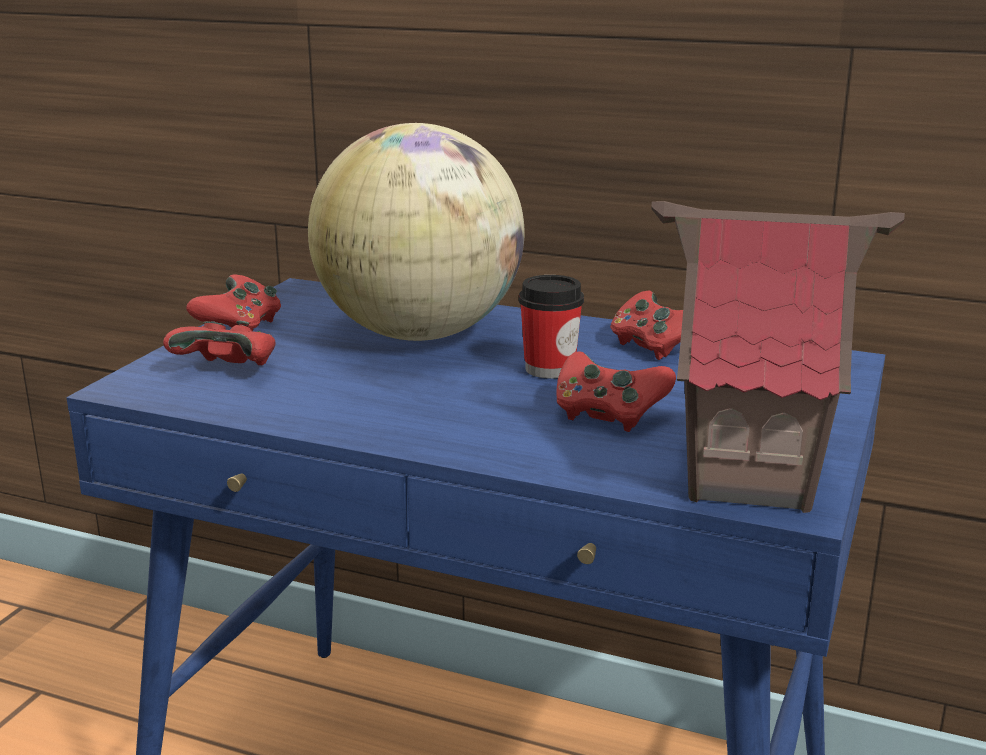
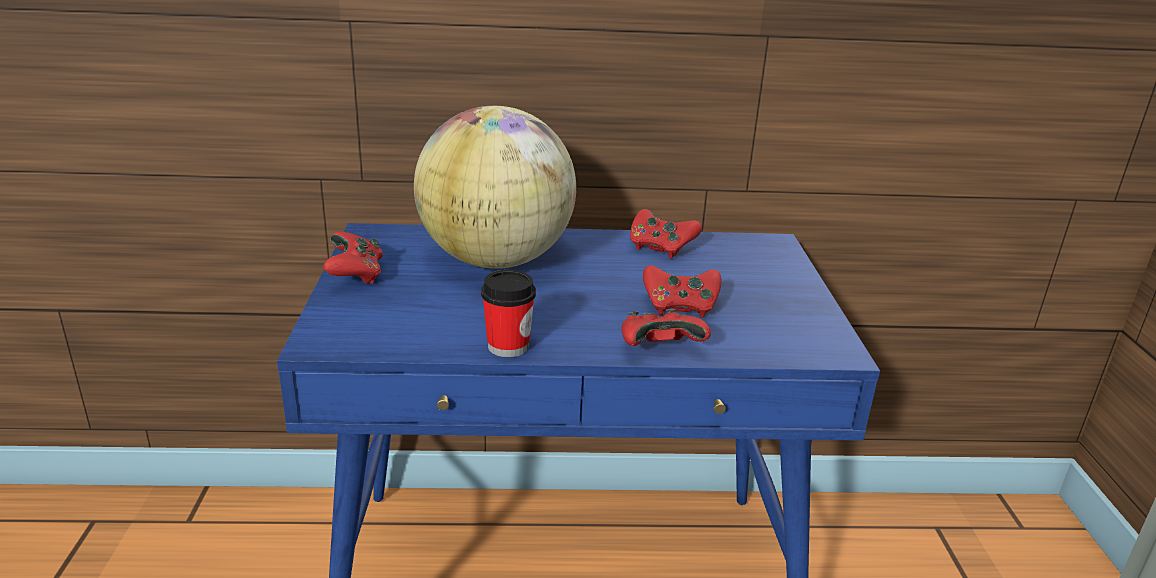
camera: 25 degrees left, 5 degrees up
red game controller [163,321,275,365] -> red game controller moved to [622,309,711,346]
cup [519,275,584,379] -> cup moved to [481,270,536,357]
toy house [651,201,905,513] -> none

